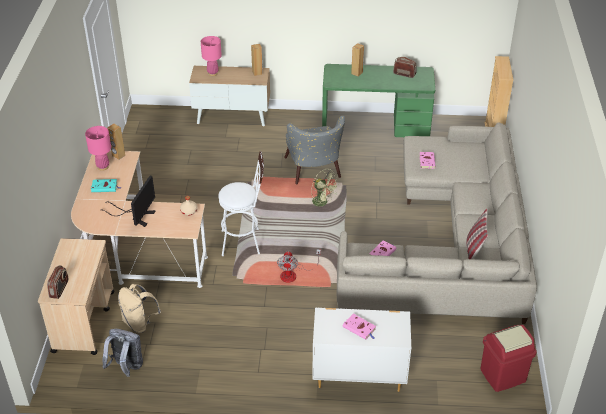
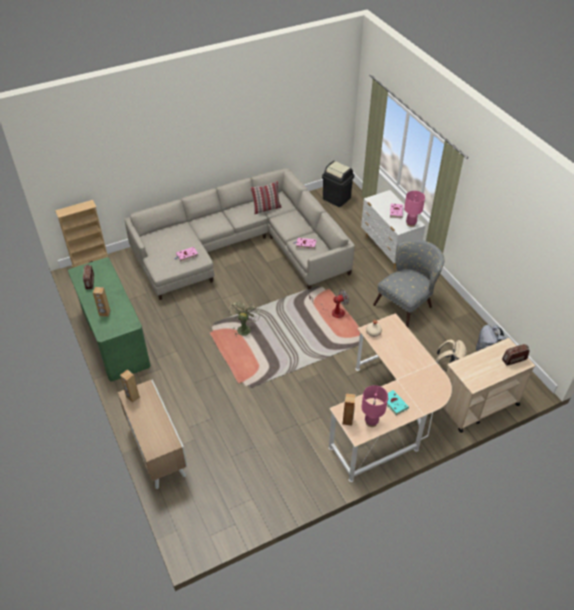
camera: 120 degrees left, 5 degrees up
monitor [103,176,156,227] -> none
pink table lamp [201,36,222,76] -> pink table lamp moved to [404,191,425,227]
white stool [218,151,264,256] -> none
grey armchair [284,116,345,184] -> grey armchair moved to [373,240,444,327]
red trash can [480,325,537,392] -> black trash can [322,161,354,207]

